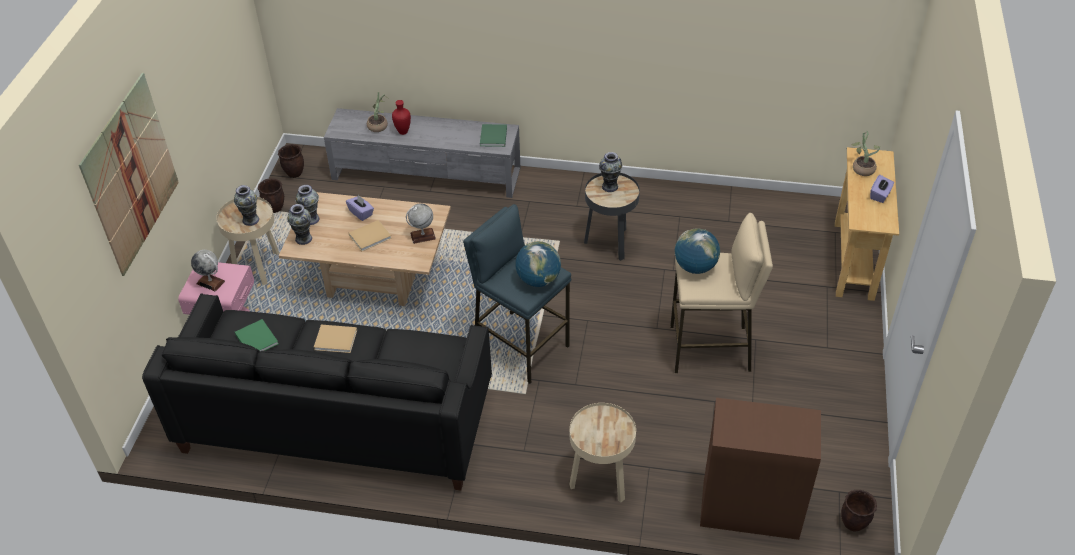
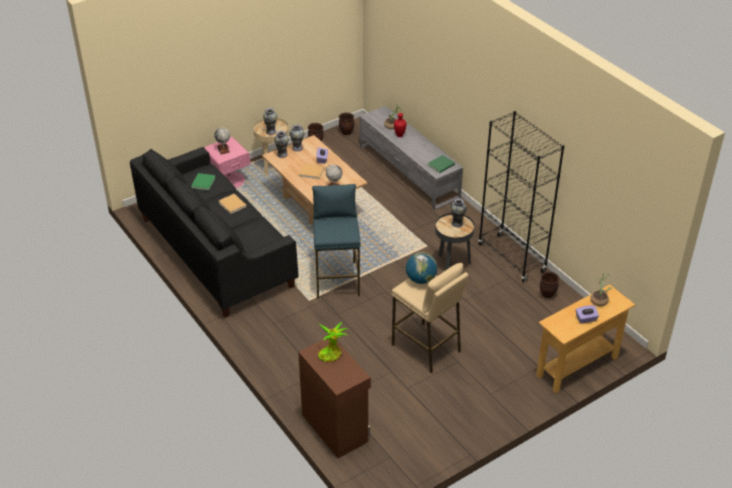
camera: 45 degrees right, 5 degrees down
picture [79,73,179,276] -> none
globe [515,241,561,287] -> none
beige side table [569,403,636,503] -> none
brown planter [841,490,877,532] -> brown planter moved to [540,271,559,298]
none -> potted plant [318,322,348,362]
none -> black bookcase [478,111,564,282]

